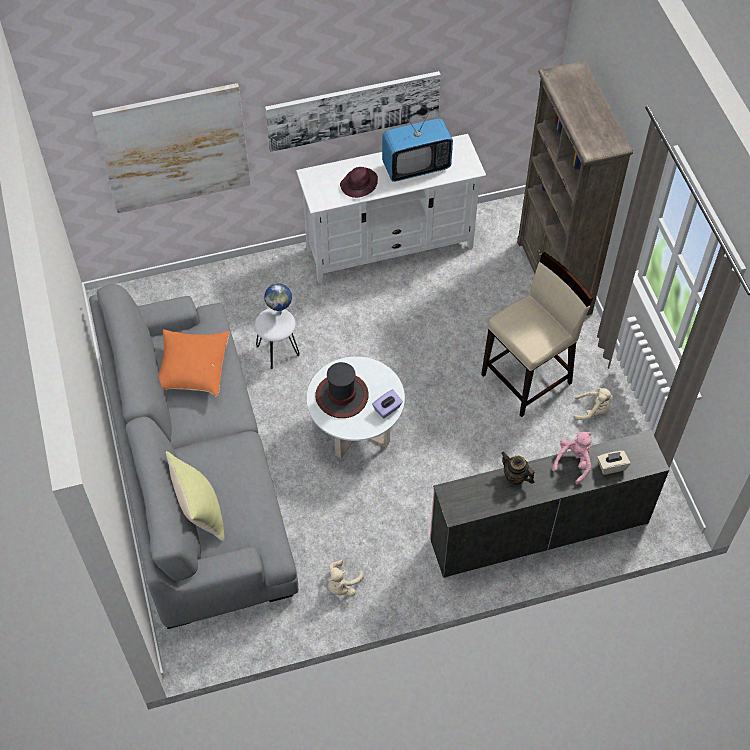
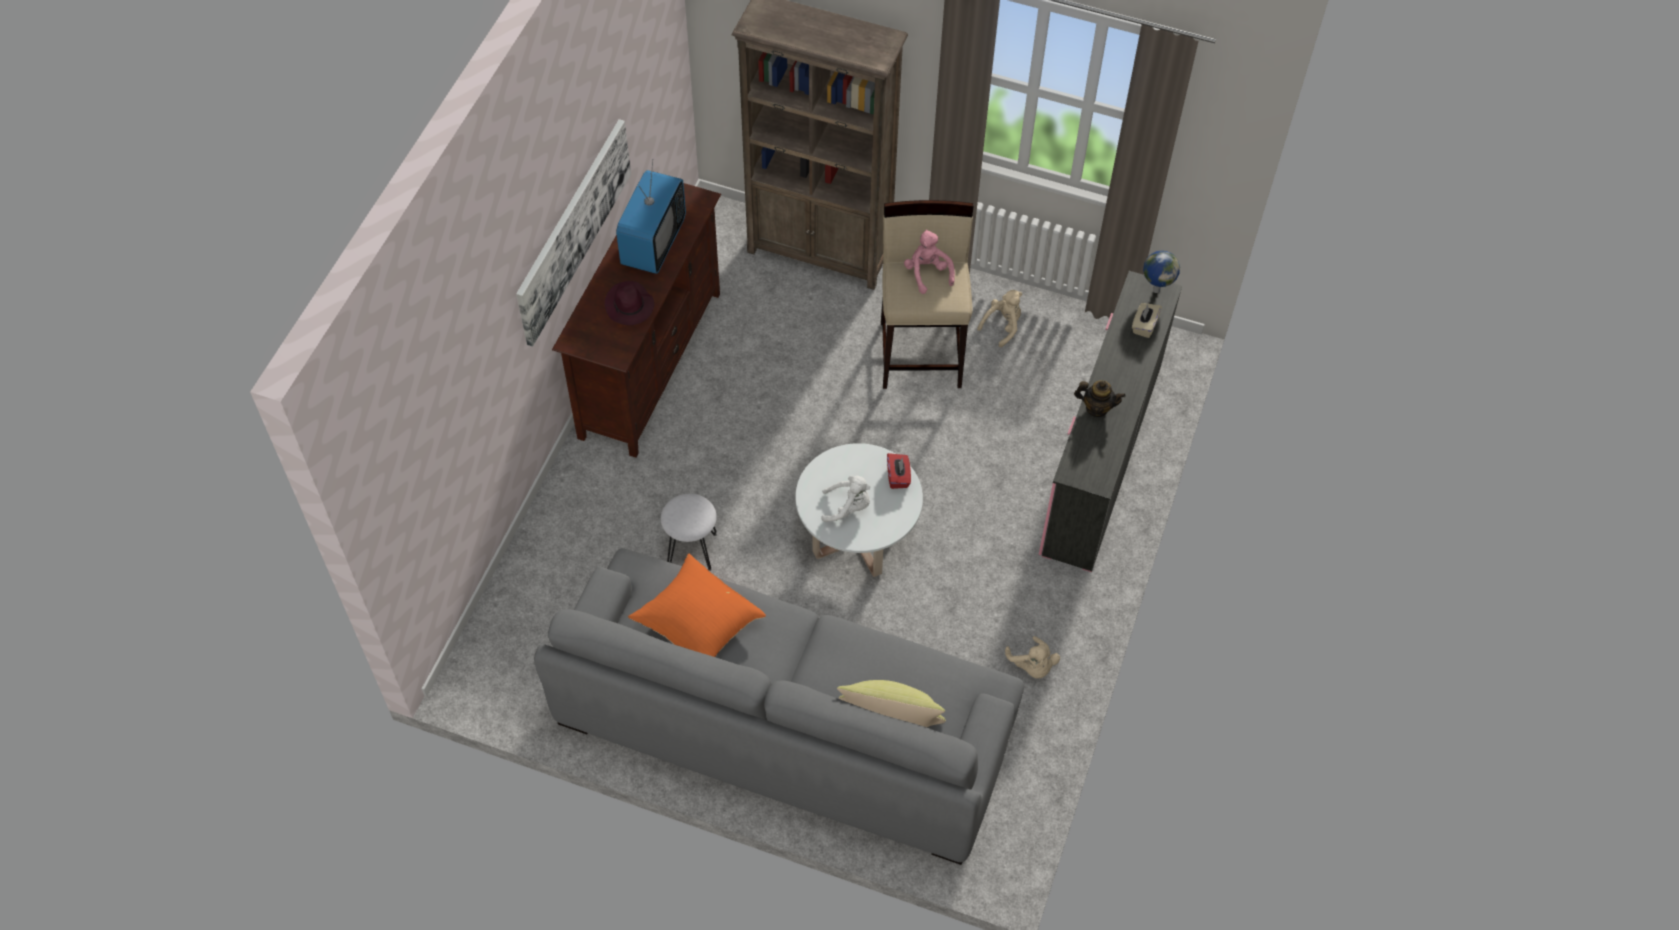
camera: 55 degrees left, 0 degrees up
picture [92,83,251,213] -> none
globe [264,283,292,315] -> globe moved to [1143,251,1180,293]
white tv stand [296,134,486,283] -> brown tv stand [552,183,721,457]
hat [315,362,369,418] -> white plush toy [821,476,870,522]
purple tissue box [372,389,403,418] -> red tissue box [887,453,911,489]
teapot [501,452,534,486] -> teapot turned 150 degrees counterclockwise [1074,380,1126,417]
pink plush toy [552,432,591,484] -> pink plush toy moved to [904,229,955,294]

